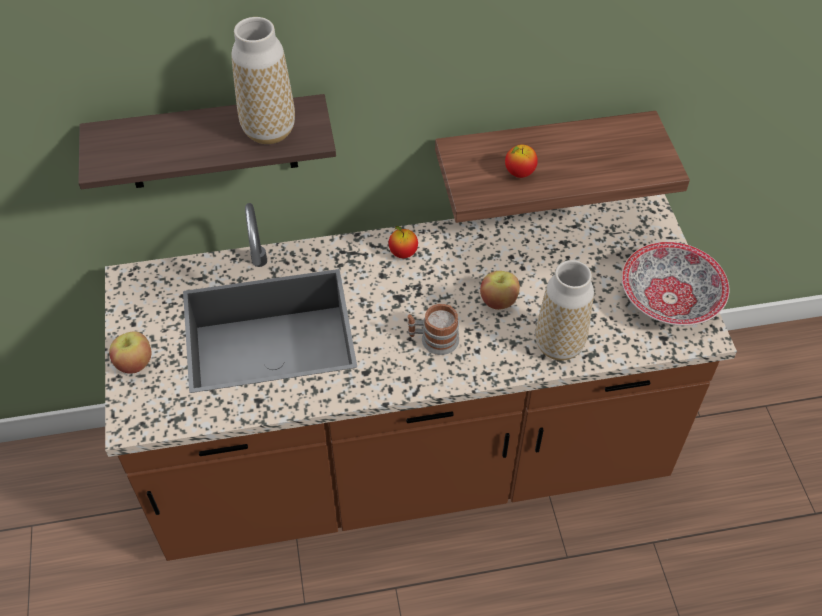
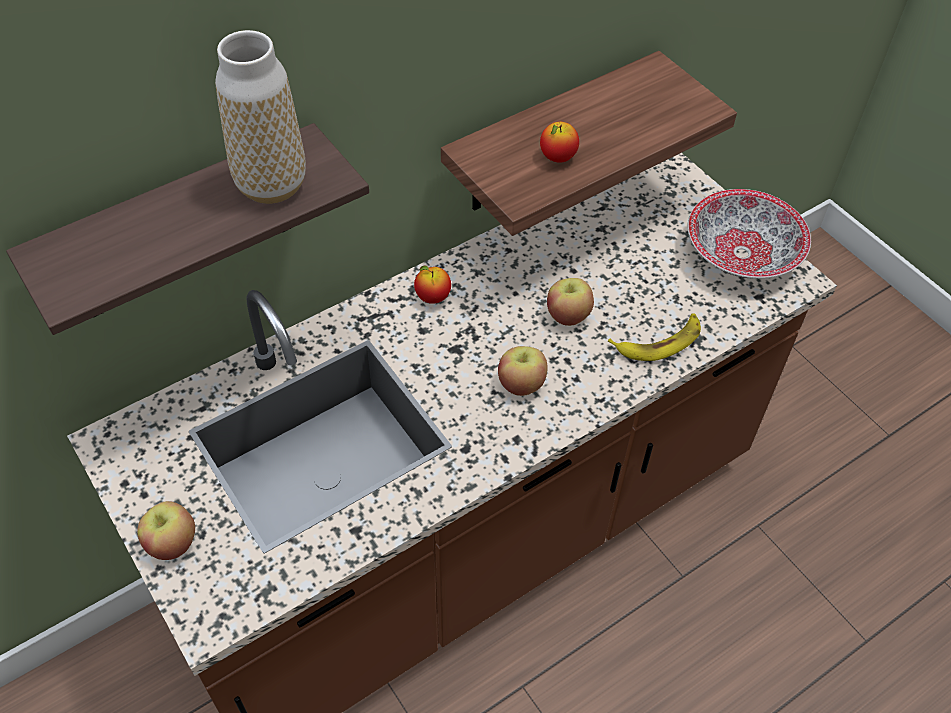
camera: 25 degrees left, 0 degrees up
mug [408,304,459,355] -> apple [498,346,548,396]
vase [536,260,594,361] -> banana [608,313,701,361]

